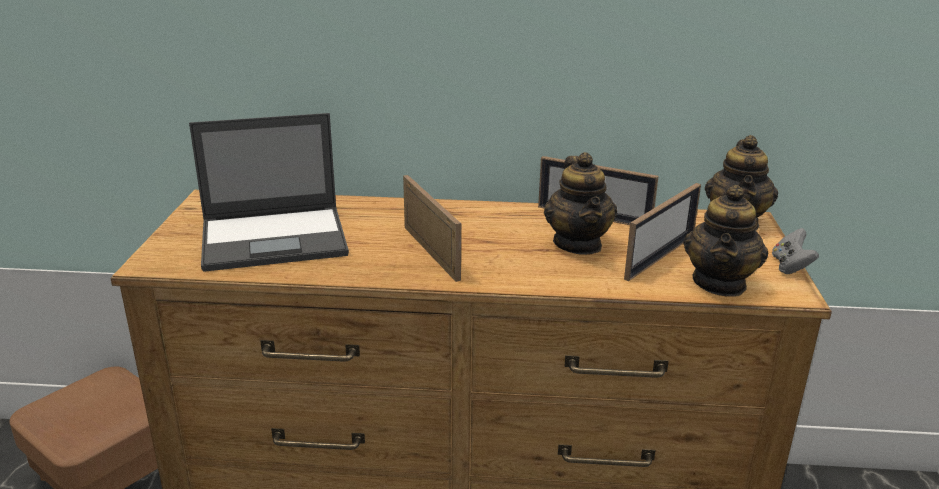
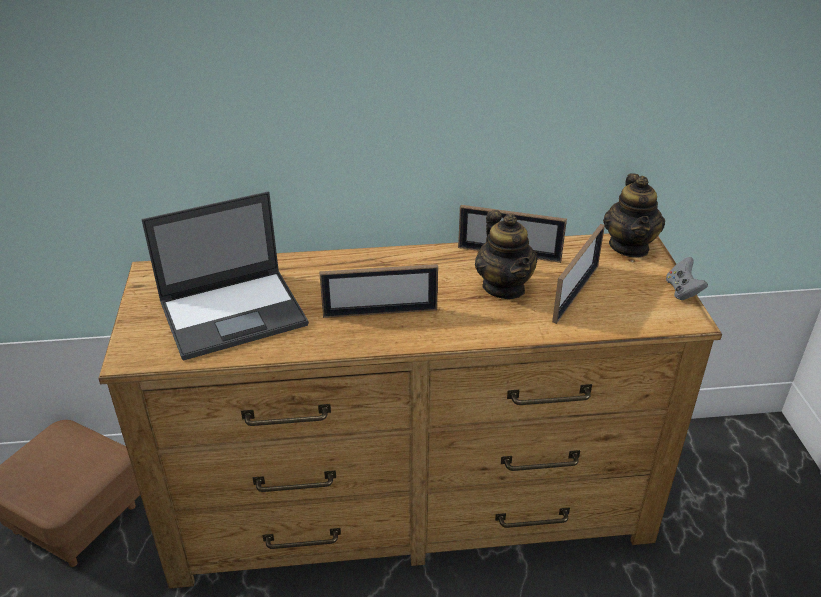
camera: 10 degrees left, 10 degrees up
picture frame [403,175,461,282] -> picture frame turned 120 degrees clockwise [319,264,438,318]
teapot [683,185,769,297] -> none

